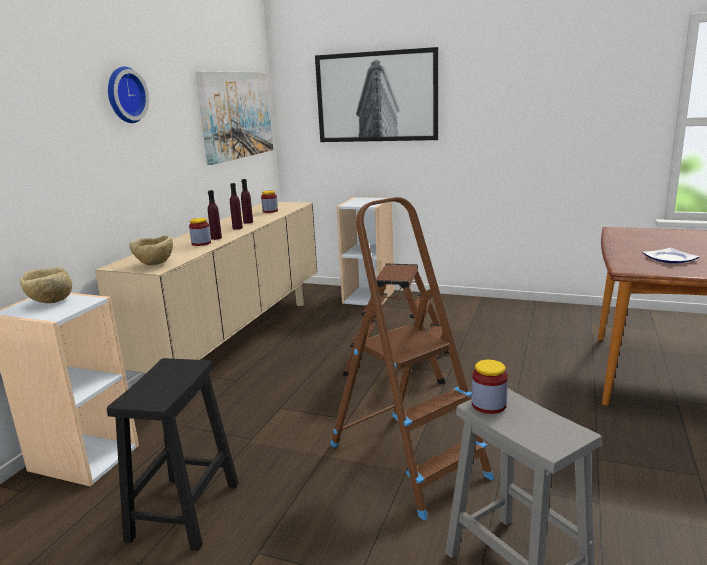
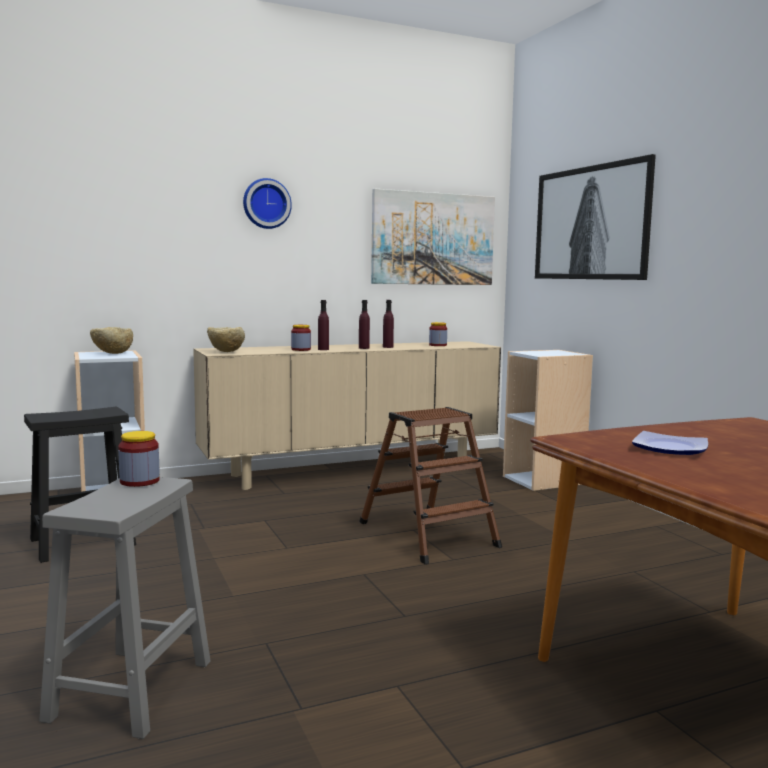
camera: 45 degrees right, 10 degrees down
brown step ladder [330,197,494,520] -> none

